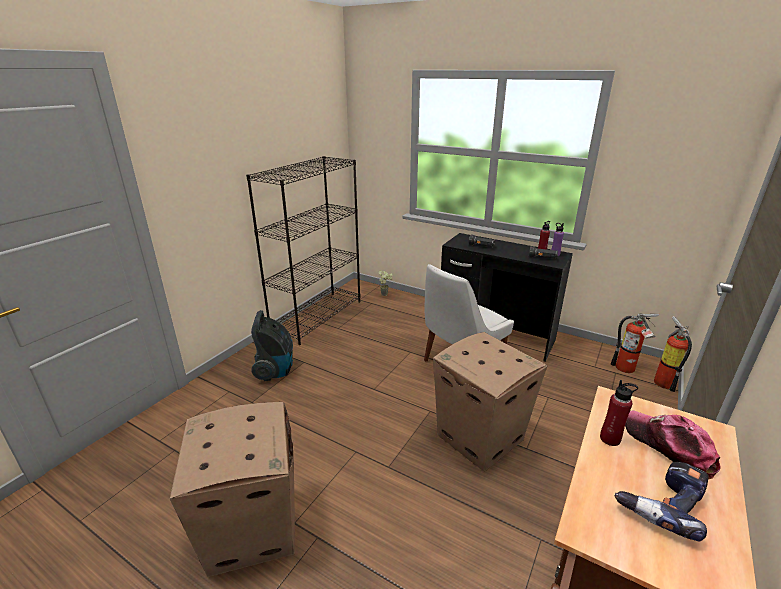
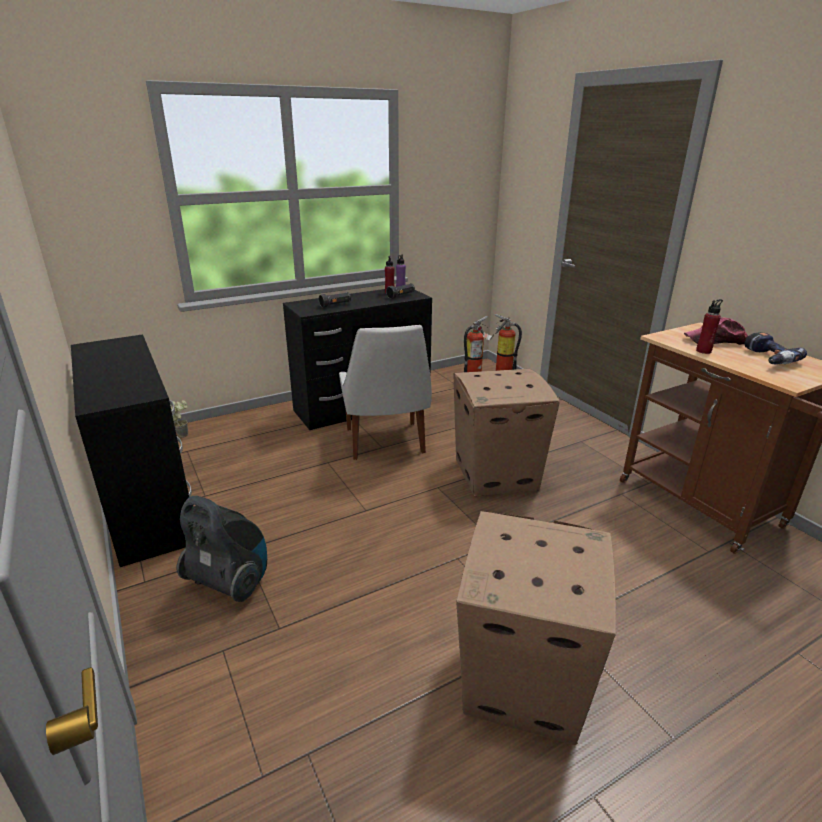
camera: 60 degrees left, 0 degrees up
black bookcase [246,156,360,345] -> black desk [71,334,192,567]

